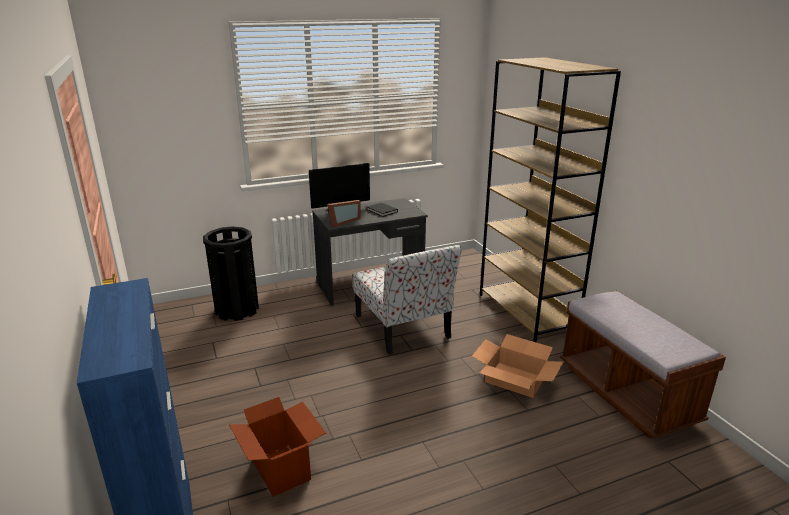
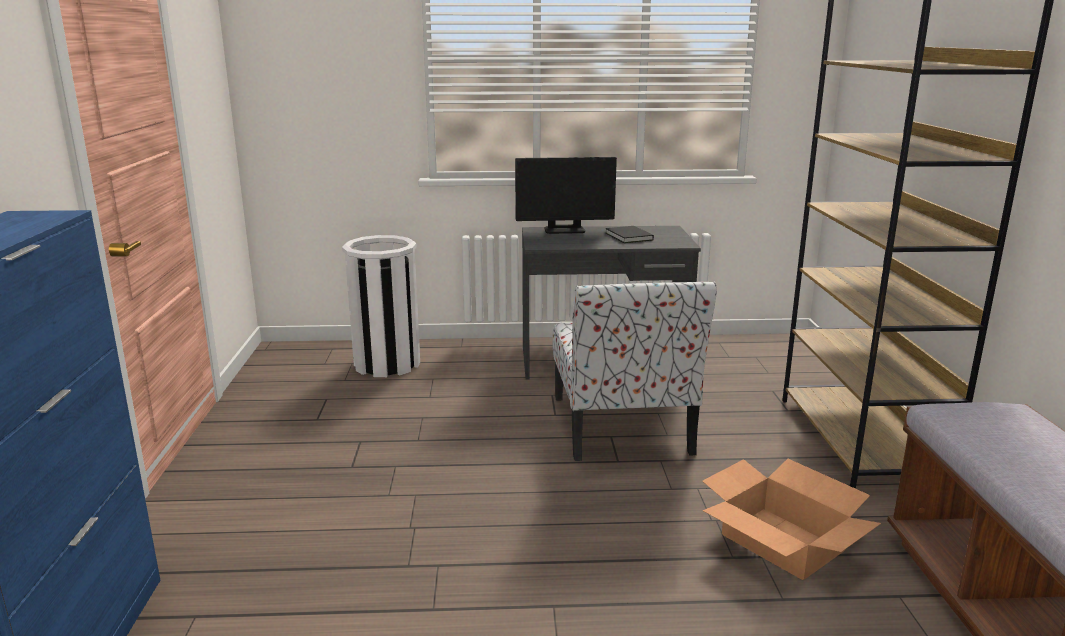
camera: 20 degrees right, 5 degrees down
black trash can [203,227,259,321] -> white trash can [342,235,420,377]
cardboard box [229,397,326,497] -> none
picture frame [327,200,361,227] -> none

